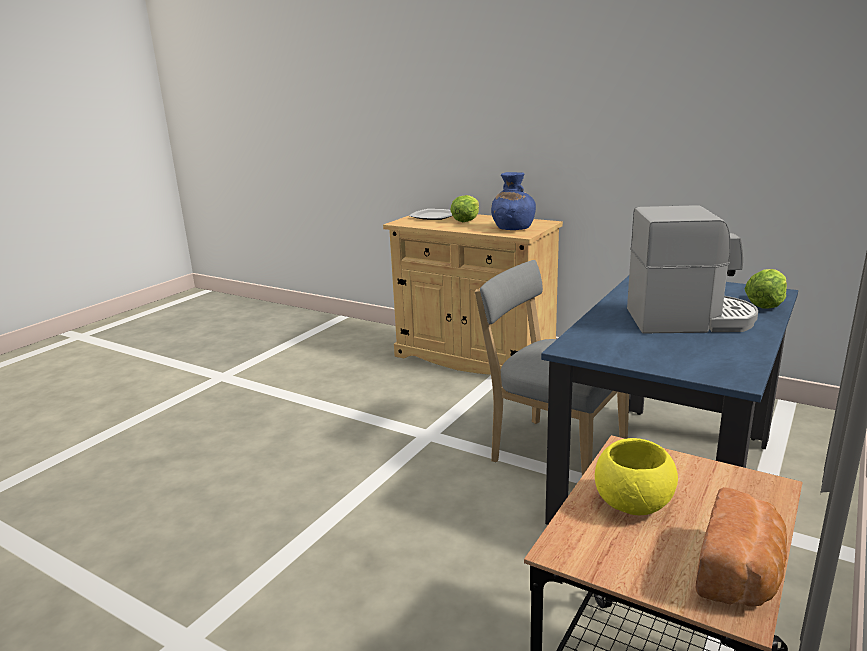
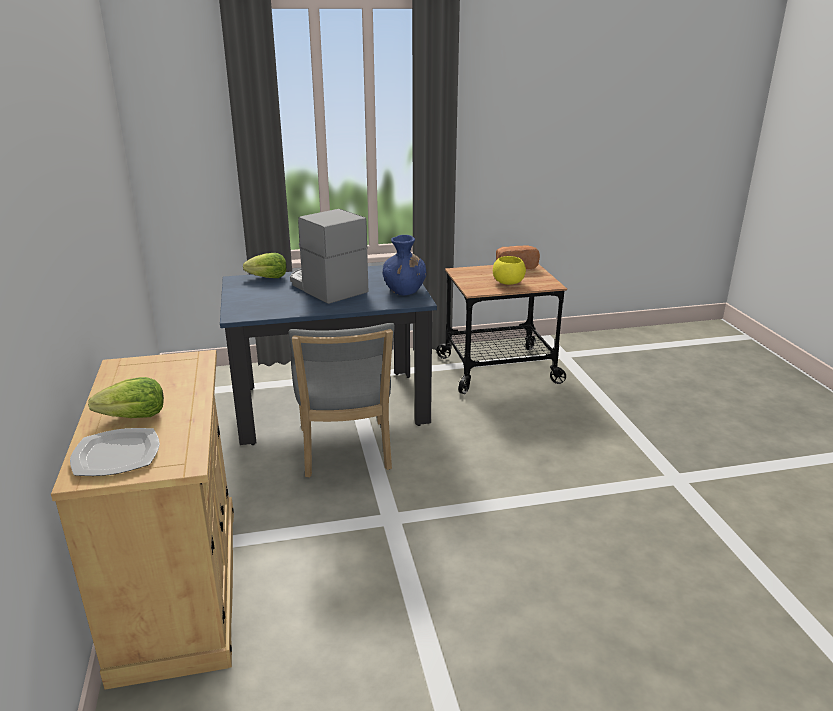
camera: 135 degrees left, 5 degrees up
blue vase [491,172,536,230] -> blue vase moved to [383,235,427,295]

